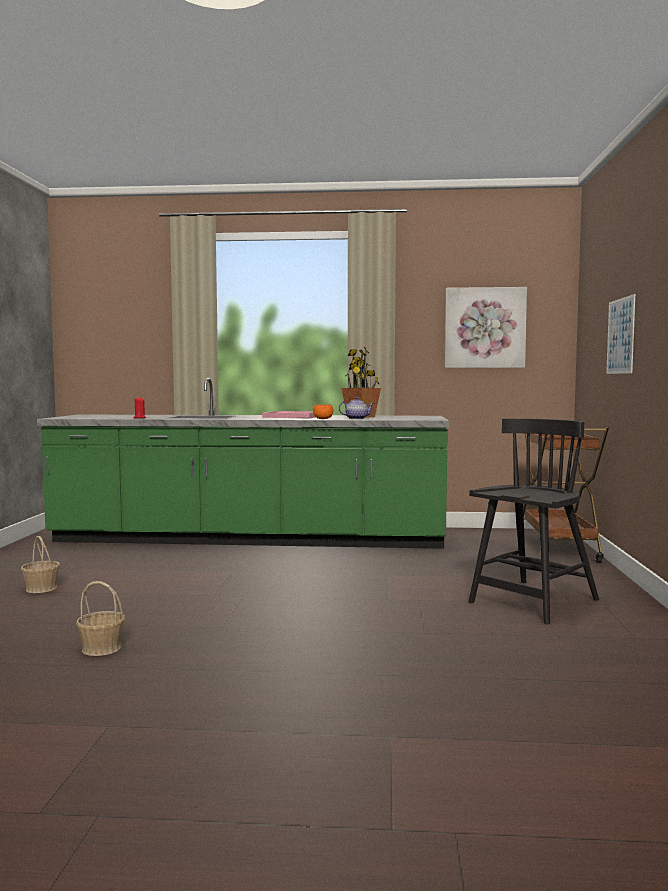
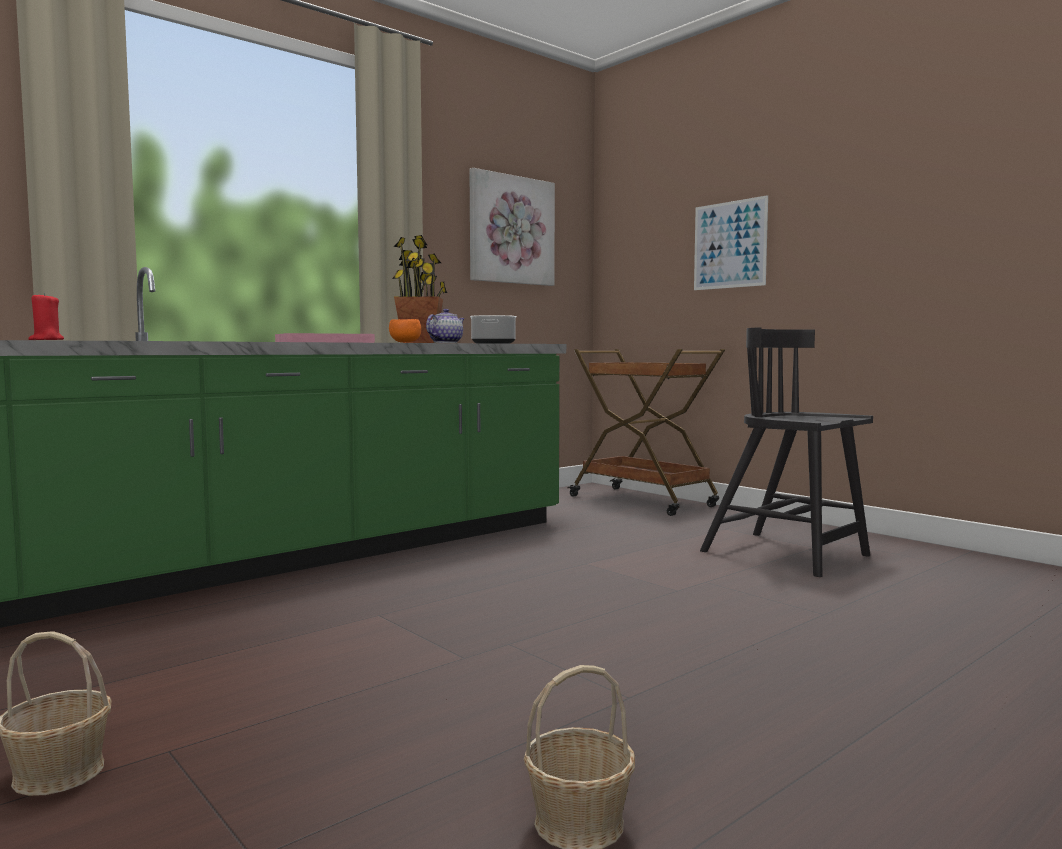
camera: 45 degrees left, 0 degrees up
black chair [469,418,599,624] -> black chair turned 45 degrees counterclockwise [700,327,873,577]
none -> cooking pot [470,315,516,344]

